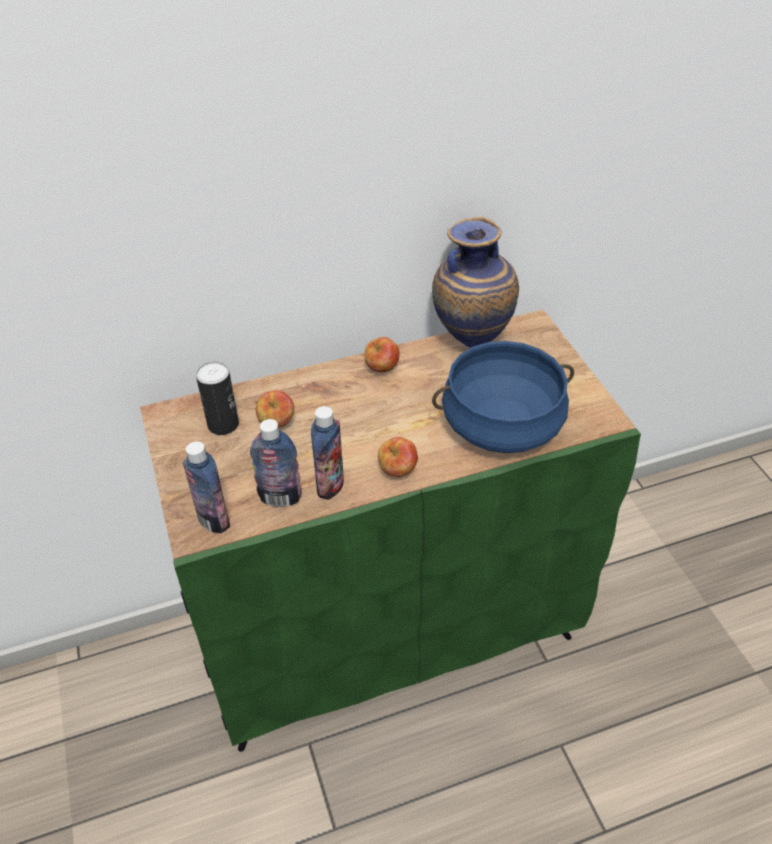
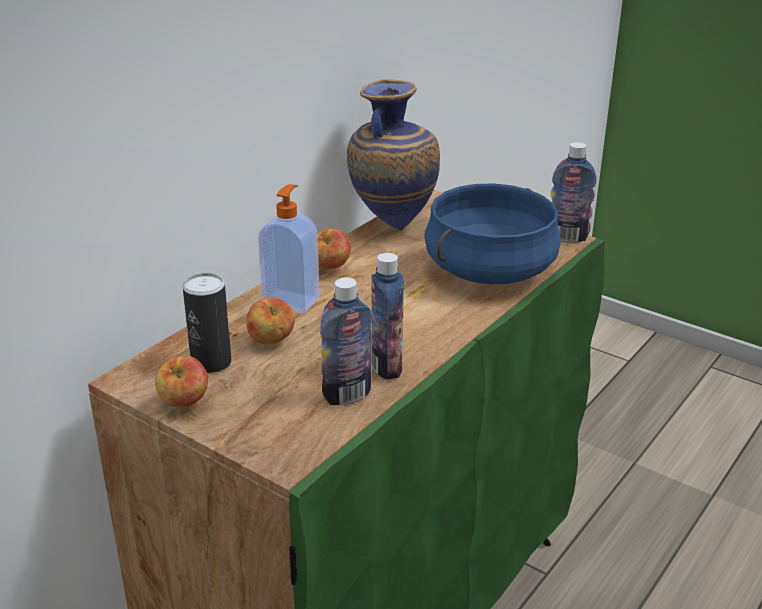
camera: 35 degrees left, 15 degrees down
bottle [183,441,230,533] -> bottle moved to [551,142,597,243]
apple [378,437,418,477] -> apple moved to [155,356,208,407]
none -> soap dispenser [258,184,319,314]

